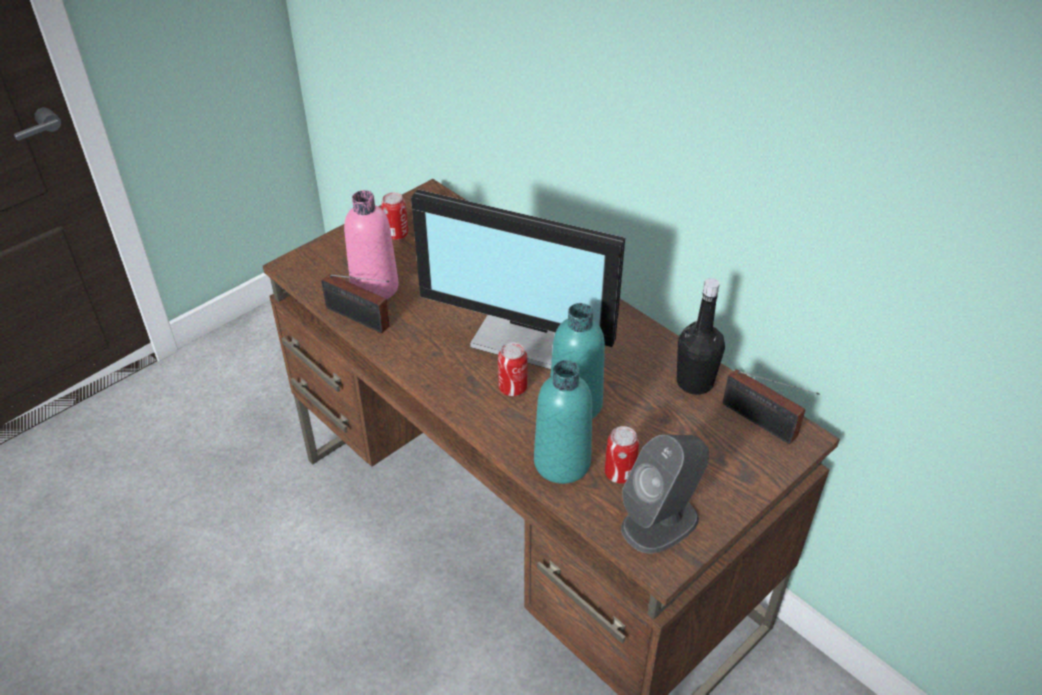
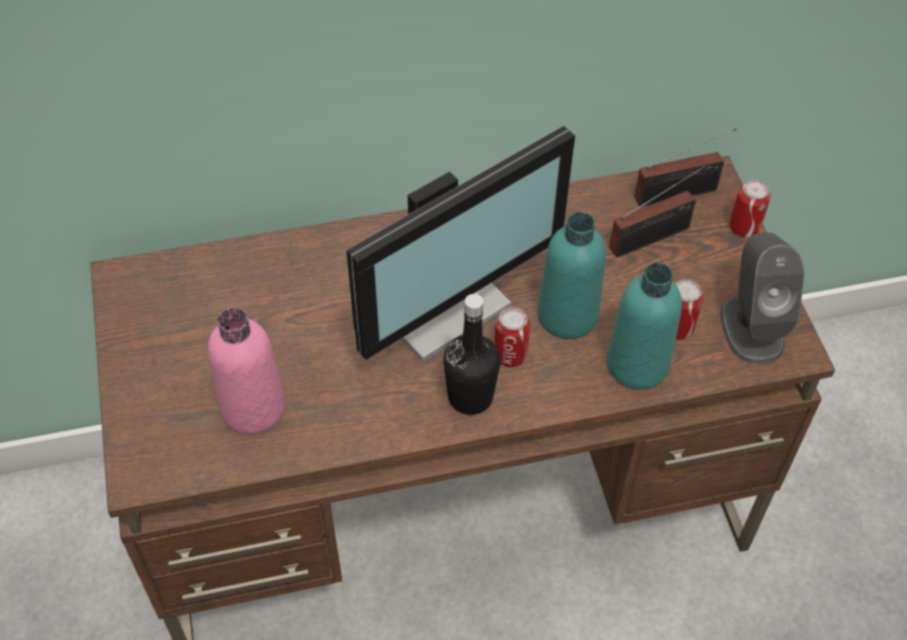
camera: 60 degrees left, 10 degrees up
radio [321,274,390,333] -> radio moved to [609,166,706,258]
can [381,192,408,240] -> can moved to [729,179,770,237]
black bottle [677,278,725,395] -> black bottle moved to [443,294,501,415]

